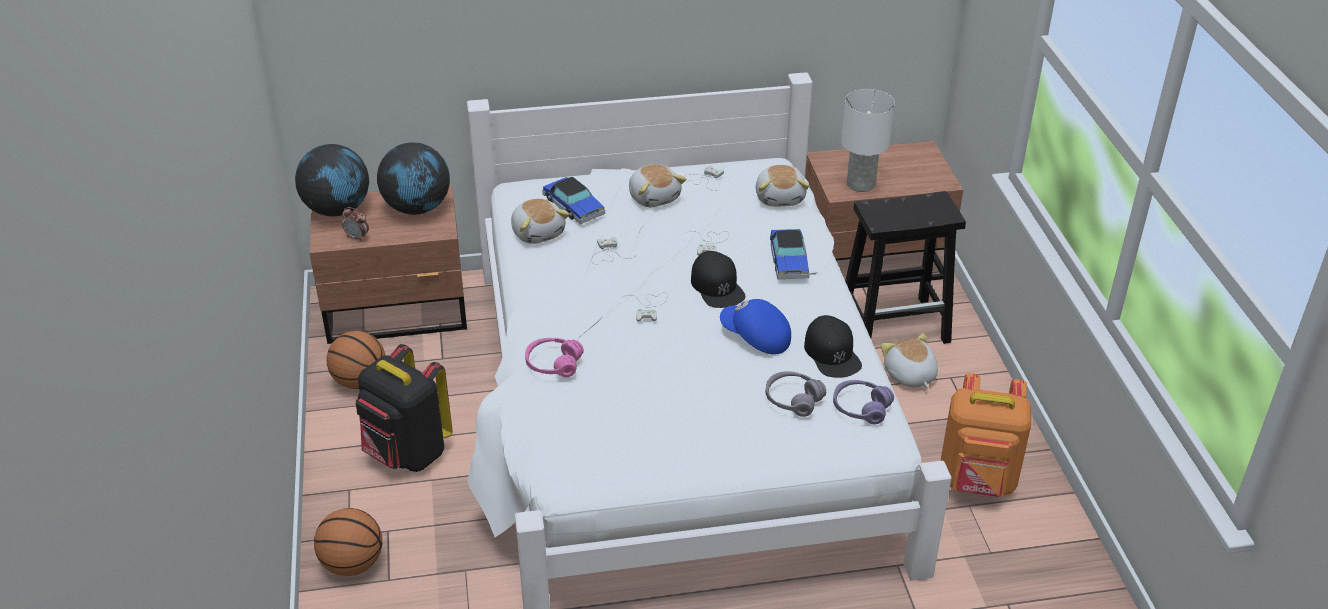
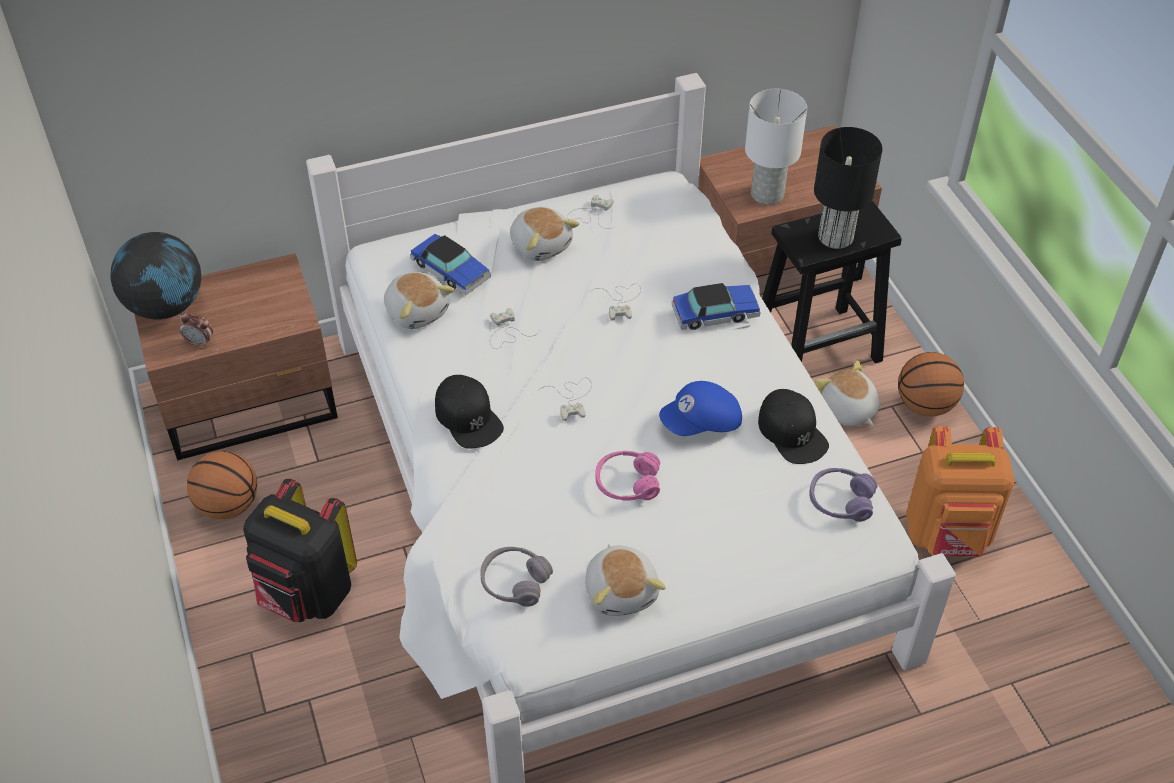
camera: 10 degrees left, 10 degrees up
basketball [314,508,382,576] -> basketball moved to [898,352,964,416]
globe [377,142,450,215] -> none
pink headphones [525,338,584,377] -> pink headphones moved to [595,451,660,501]
black cap [691,251,746,308] -> black cap moved to [435,375,504,448]
blue cap [720,299,791,355] -> blue cap turned 45 degrees counterclockwise [659,381,742,436]
plush toy [756,165,810,207] -> plush toy moved to [585,544,666,616]
grey headphones [766,371,826,417] -> grey headphones moved to [480,547,553,607]
toy car [770,229,810,279] -> toy car turned 90 degrees counterclockwise [672,283,761,330]
none -> black table lamp [814,127,882,249]

